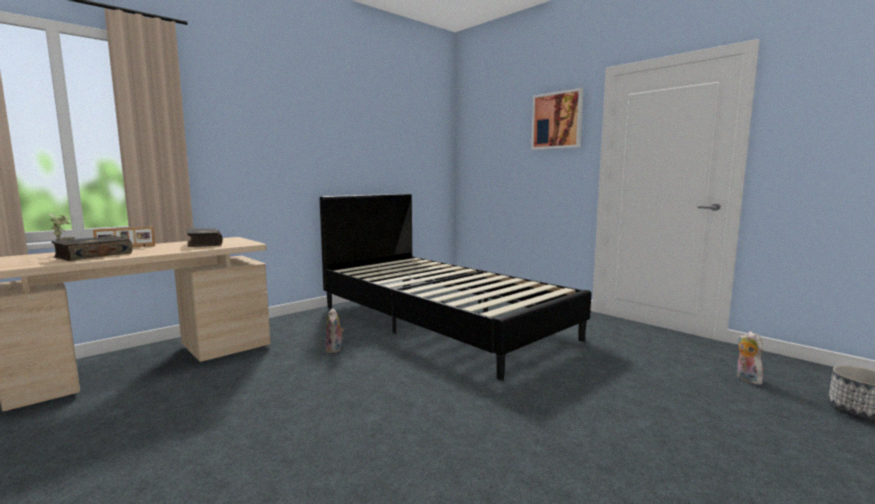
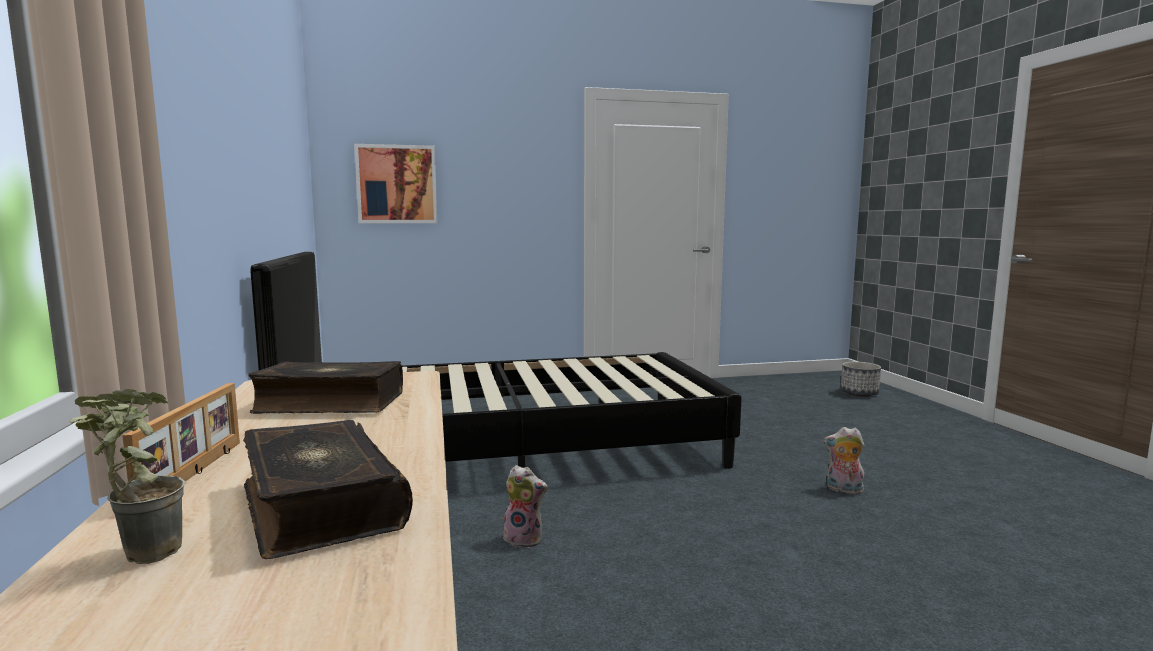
camera: 60 degrees left, 0 degrees up
picture [531,88,583,150] -> picture moved to [354,144,437,223]
plush toy [737,331,764,385] -> plush toy moved to [824,427,865,494]

